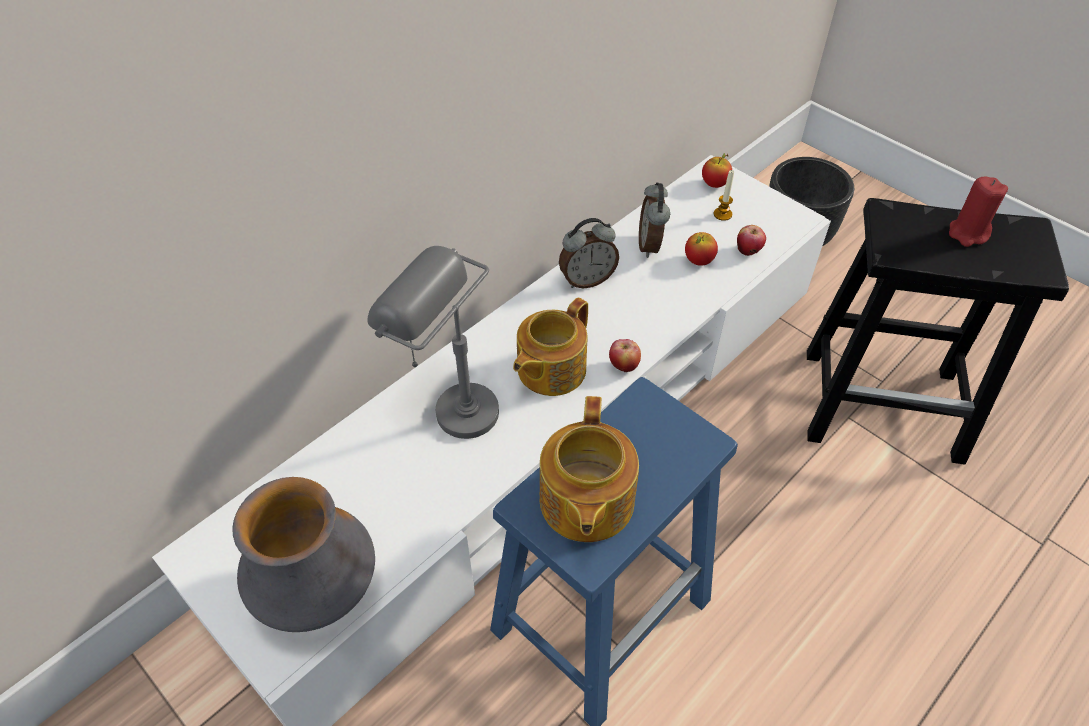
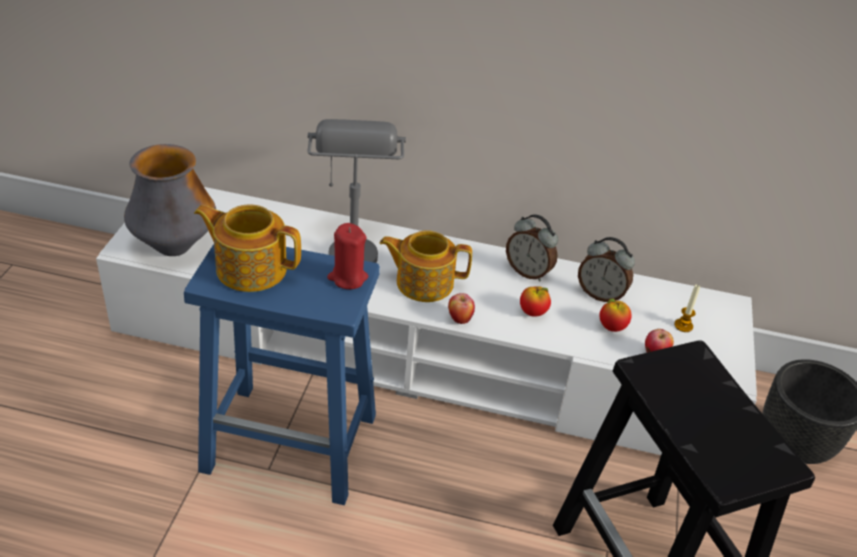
camera: 55 degrees right, 10 degrees down
teapot [540,396,639,542] -> teapot turned 45 degrees clockwise [194,204,301,292]
alarm clock [639,182,670,258] -> alarm clock turned 120 degrees counterclockwise [578,237,635,302]
apple [702,153,732,188] -> apple moved to [520,286,551,317]
red candle [949,177,1008,247] -> red candle moved to [327,223,368,289]

